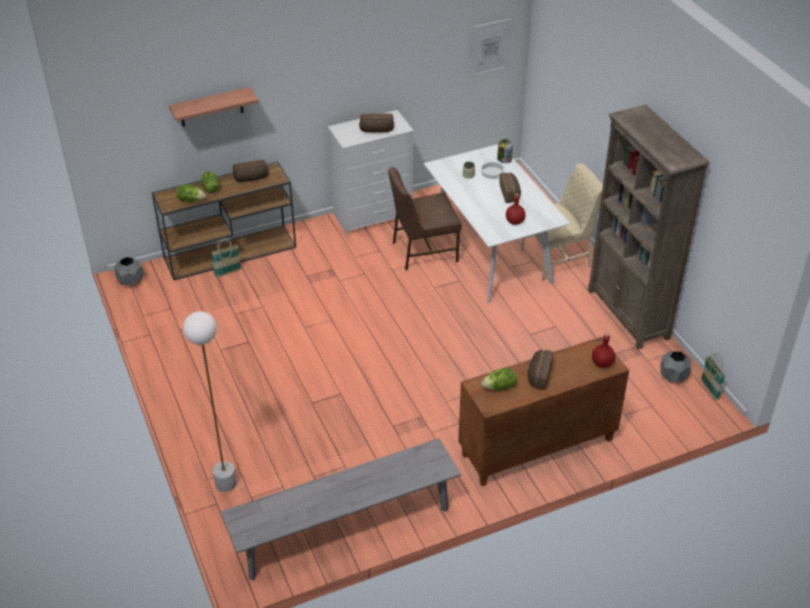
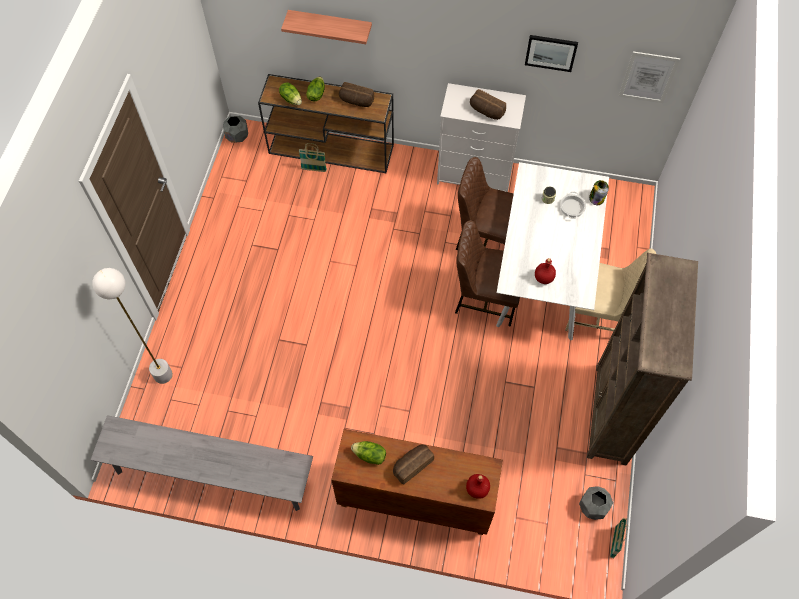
camera: 35 degrees right, 20 degrees up
bread [499,173,521,203] -> none
none -> brown chair [455,220,520,327]
none -> picture [525,35,578,72]

